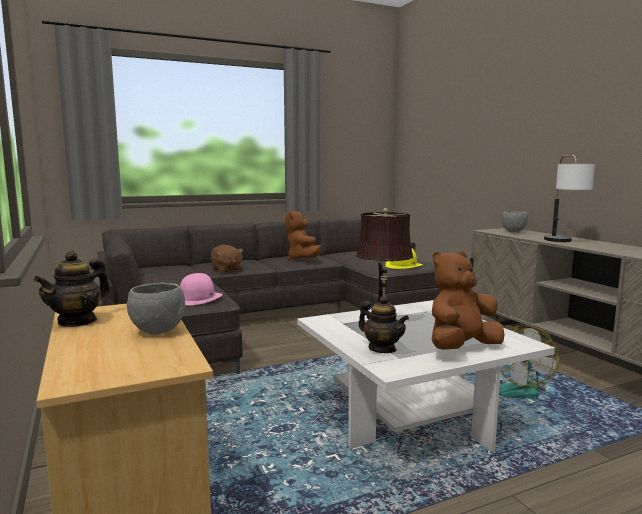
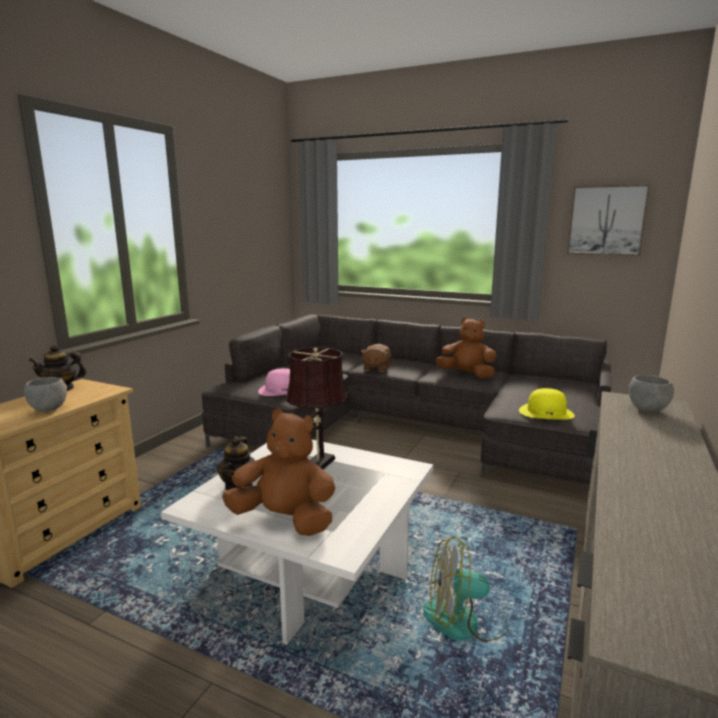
camera: 50 degrees right, 5 degrees up
brown plush toy [285,211,321,260] -> brown plush toy turned 75 degrees clockwise [435,317,497,378]
table lamp [544,155,595,242] -> none
none -> picture [567,184,650,256]

